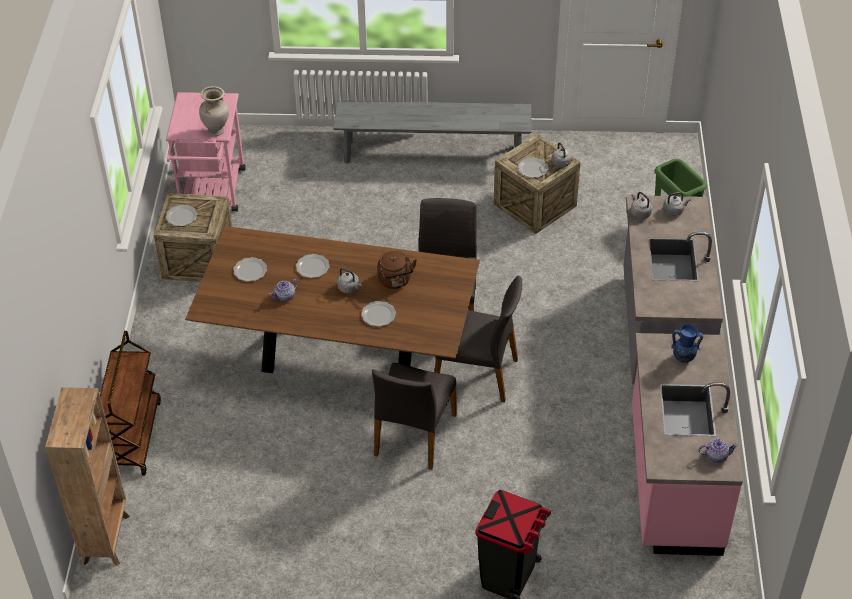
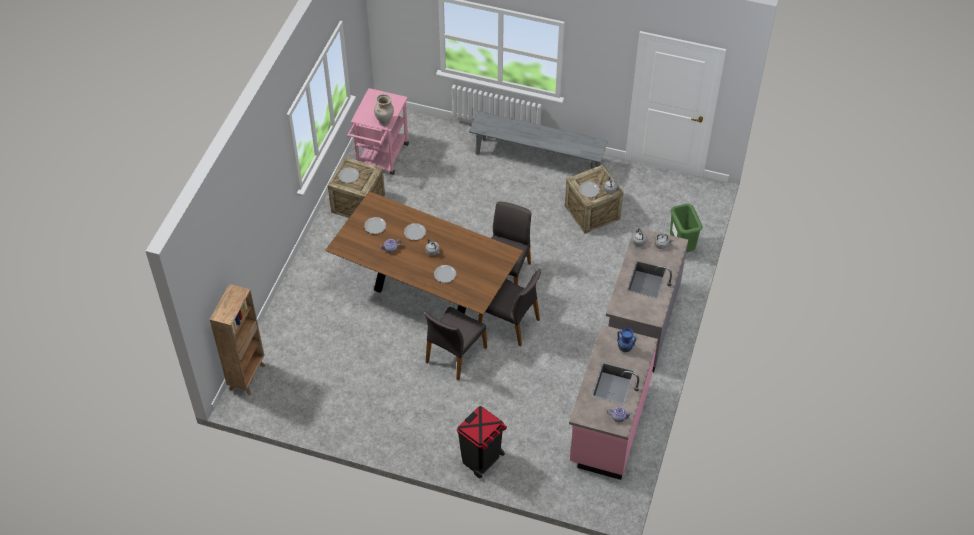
camera: 15 degrees right, 5 degrees up
brown cart [100,331,161,475] -> none
brown kettle [377,251,417,289] -> none

